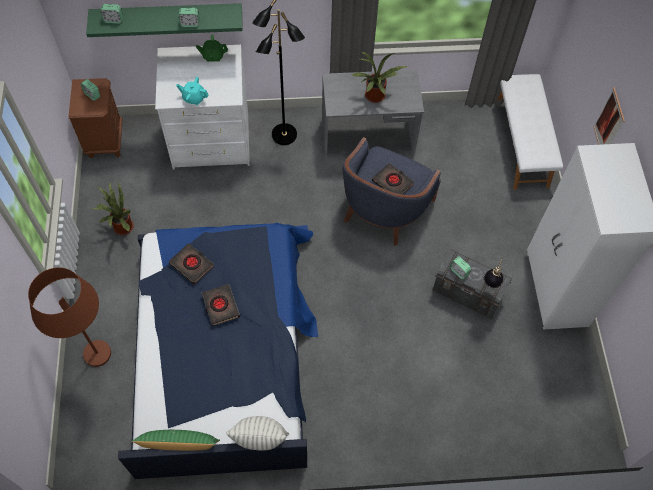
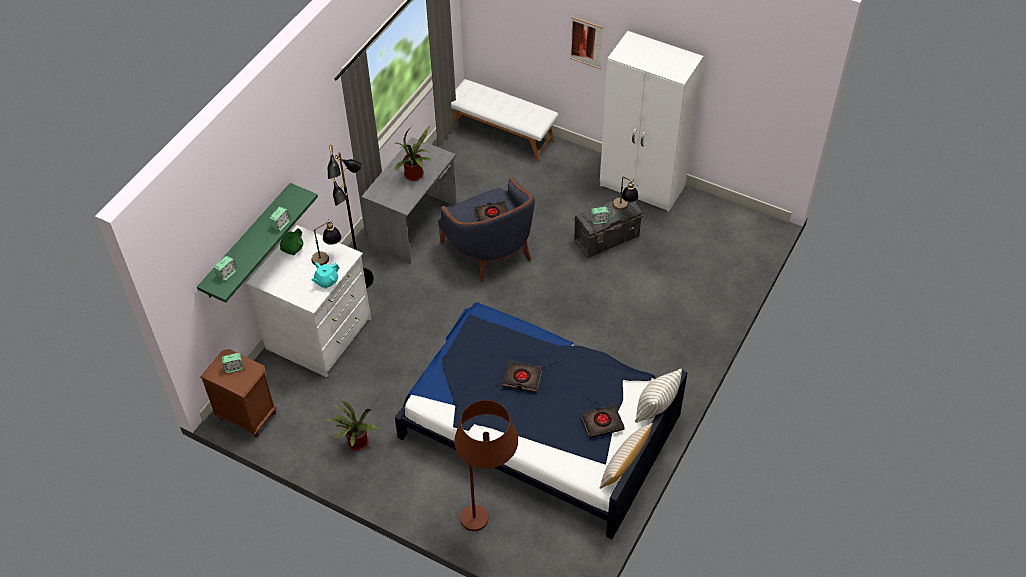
camera: 55 degrees left, 10 degrees down
green pillow [132,430,220,451] -> beige pillow [600,423,652,489]
black book [169,243,214,285] -> black book moved to [581,404,625,439]
none -> table lamp [311,219,341,266]

